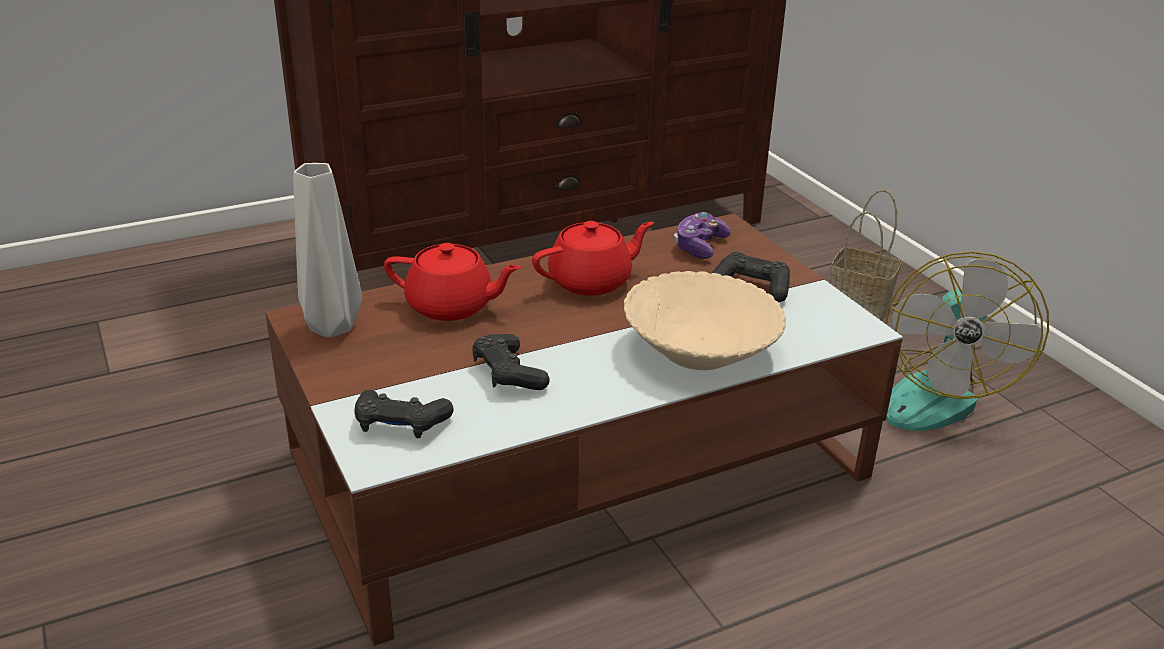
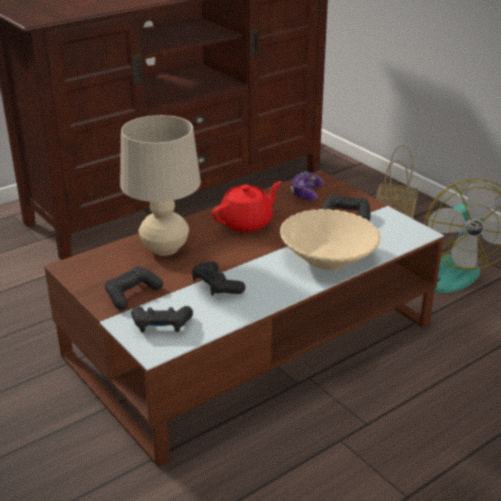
camera: 10 degrees left, 0 degrees up
grey vase [293,163,362,338] -> none
red teapot [384,243,521,321] -> beige table lamp [120,115,201,256]
none -> black game controller [105,266,163,310]

